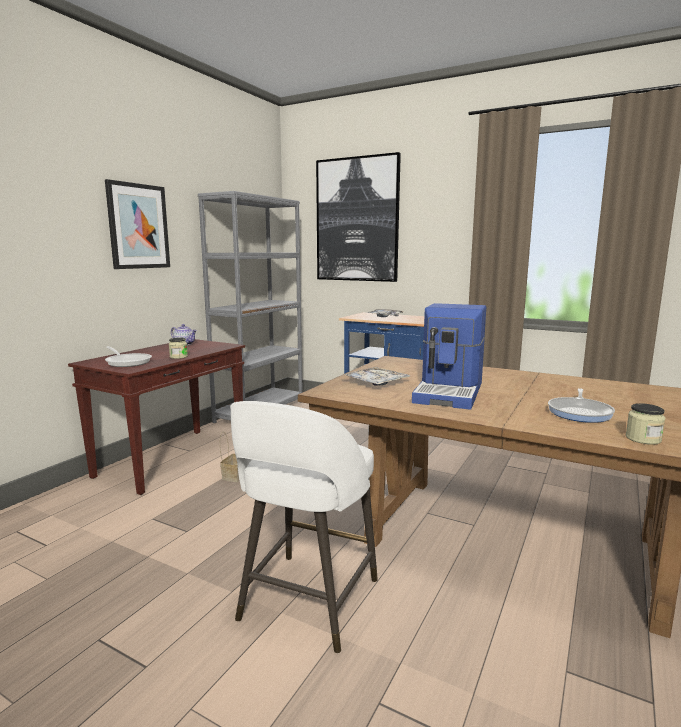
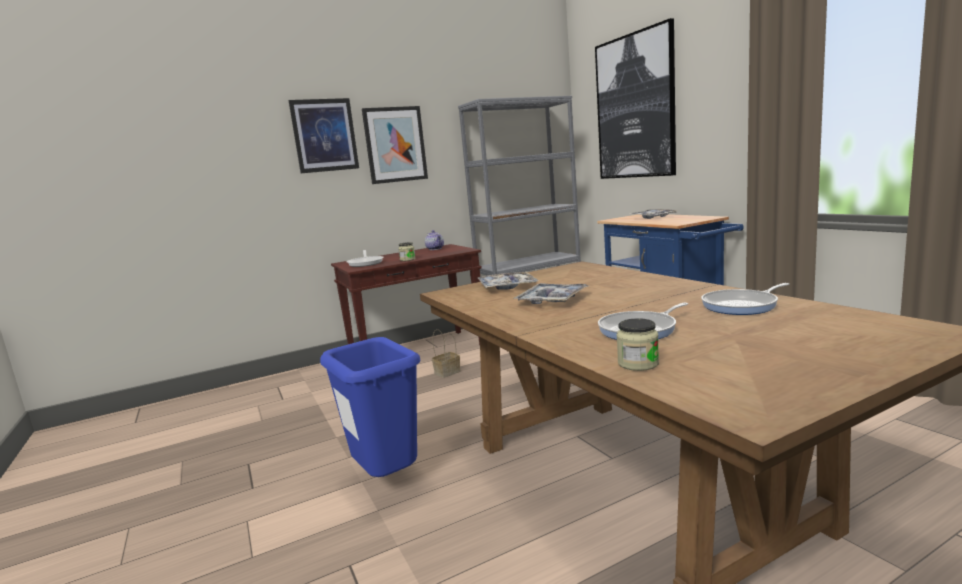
camera: 35 degrees right, 0 degrees up
white stool [230,401,378,653] -> blue trash can [320,337,420,477]
coffee machine [412,303,486,410] -> tray [514,283,589,304]
none -> picture [289,98,359,173]
none -> frying pan [701,283,789,315]

